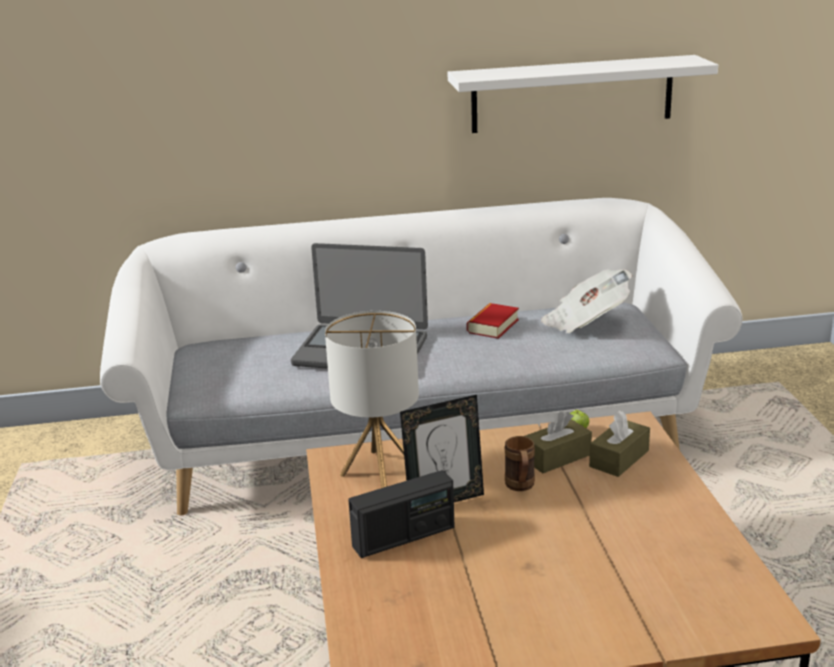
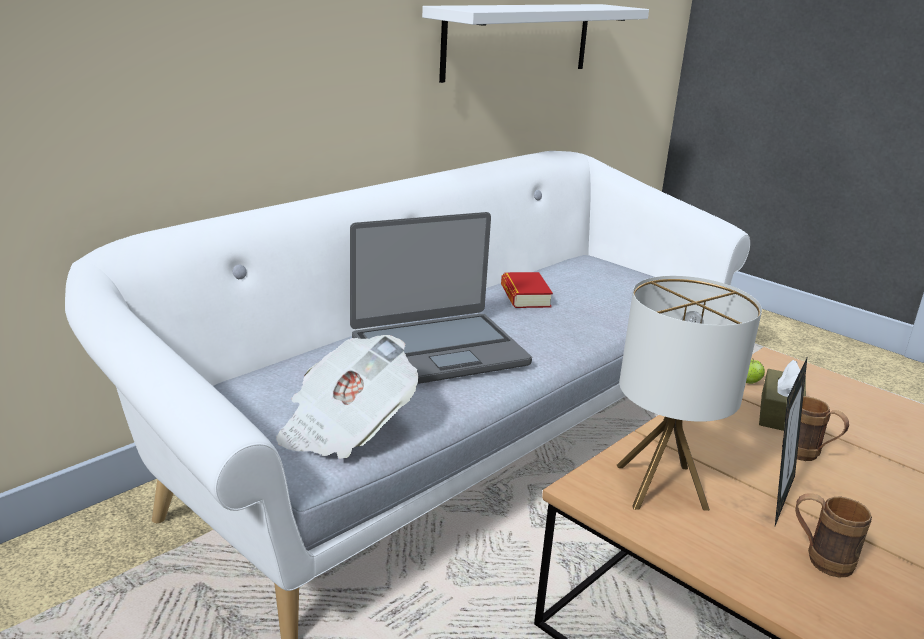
camera: 40 degrees left, 0 degrees up
radio [348,470,455,558] -> brown mug [795,493,872,577]
newspaper [541,270,633,333] -> newspaper moved to [276,335,418,459]
brown tissue box [589,411,650,477] -> none

